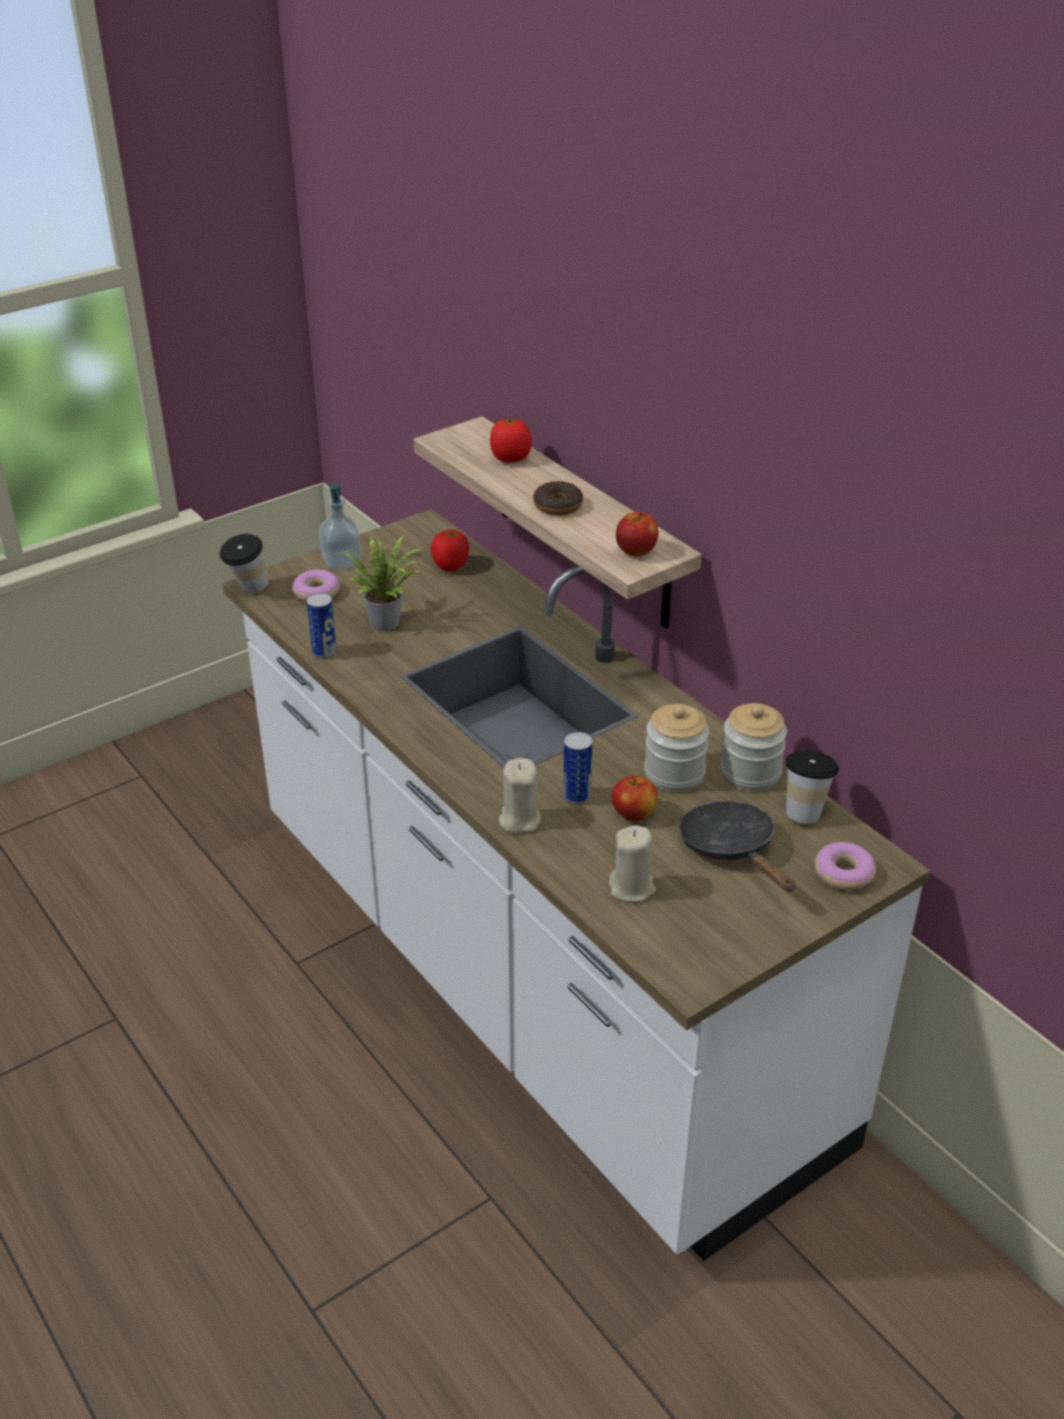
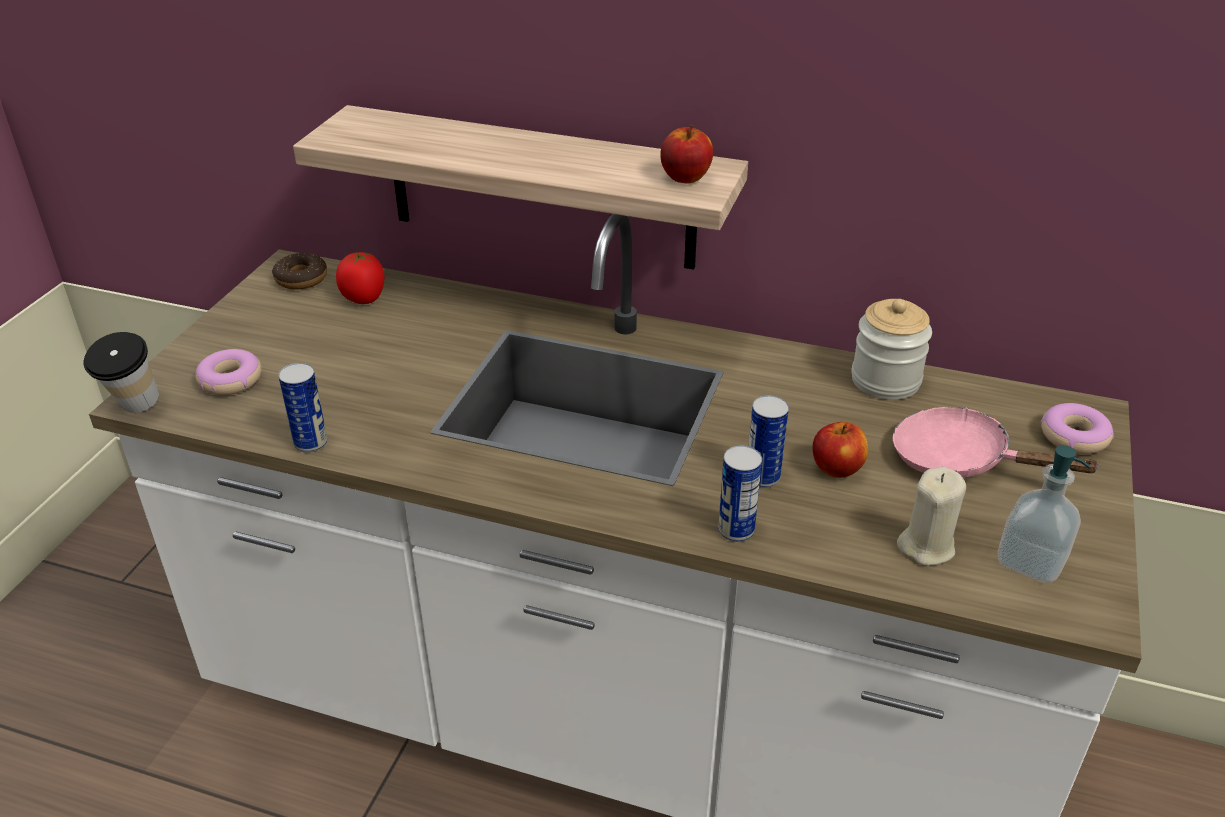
camera: 35 degrees left, 0 degrees up
soap dispenser [319,484,362,570] -> soap dispenser moved to [998,445,1090,584]
potted plant [342,536,423,631] -> none
tomato [490,417,532,463] -> none
beige candle [499,758,541,834] -> can [718,446,762,542]
donut [533,481,583,515] -> donut moved to [272,253,327,290]
jar [644,704,709,792] -> none
black frying pan [679,801,796,892] -> pink frying pan [893,407,1101,478]
cup [785,750,839,824] -> none

